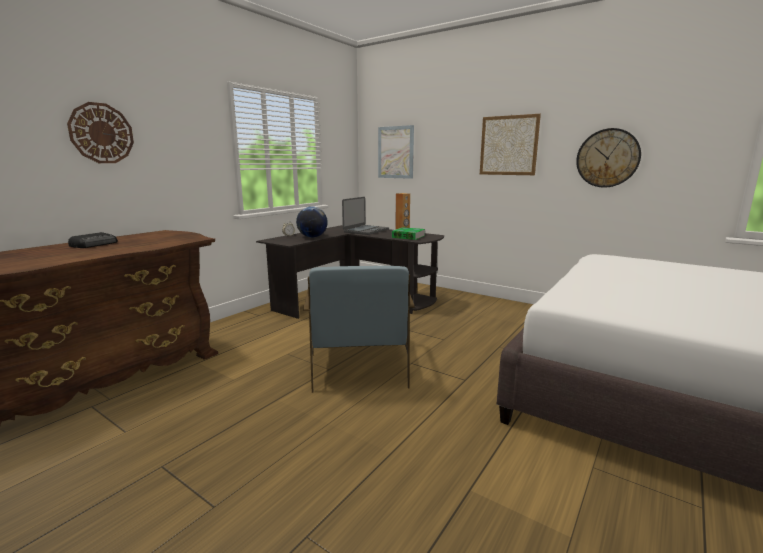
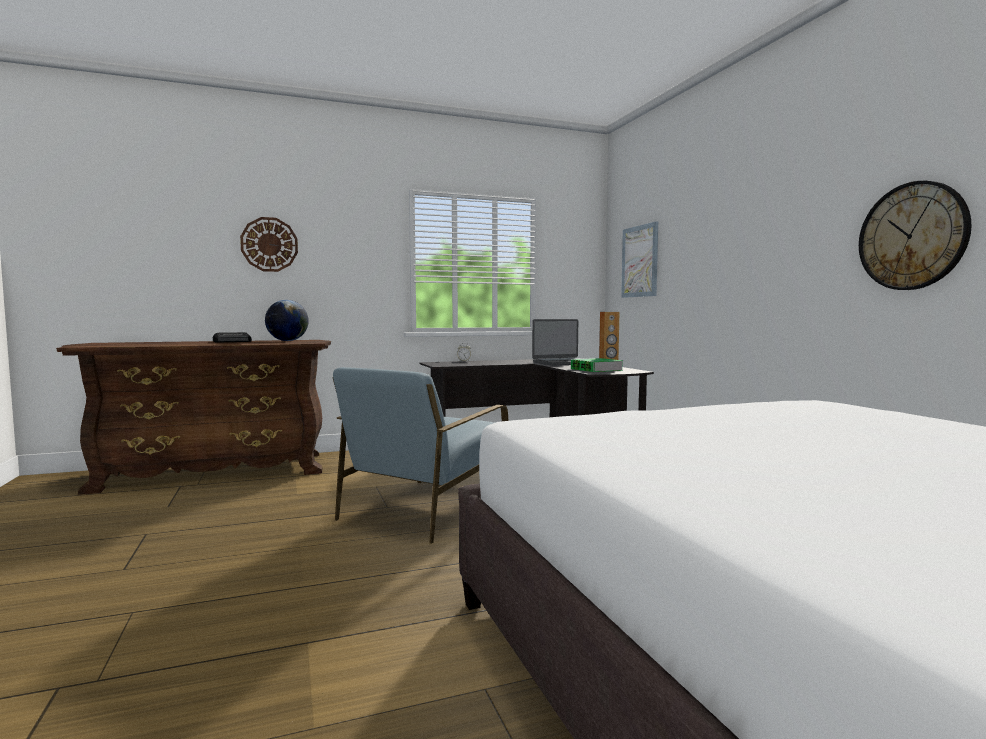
camera: 35 degrees right, 10 degrees down
globe [296,206,328,238] -> globe moved to [265,300,309,341]
picture [480,114,541,175] -> none

